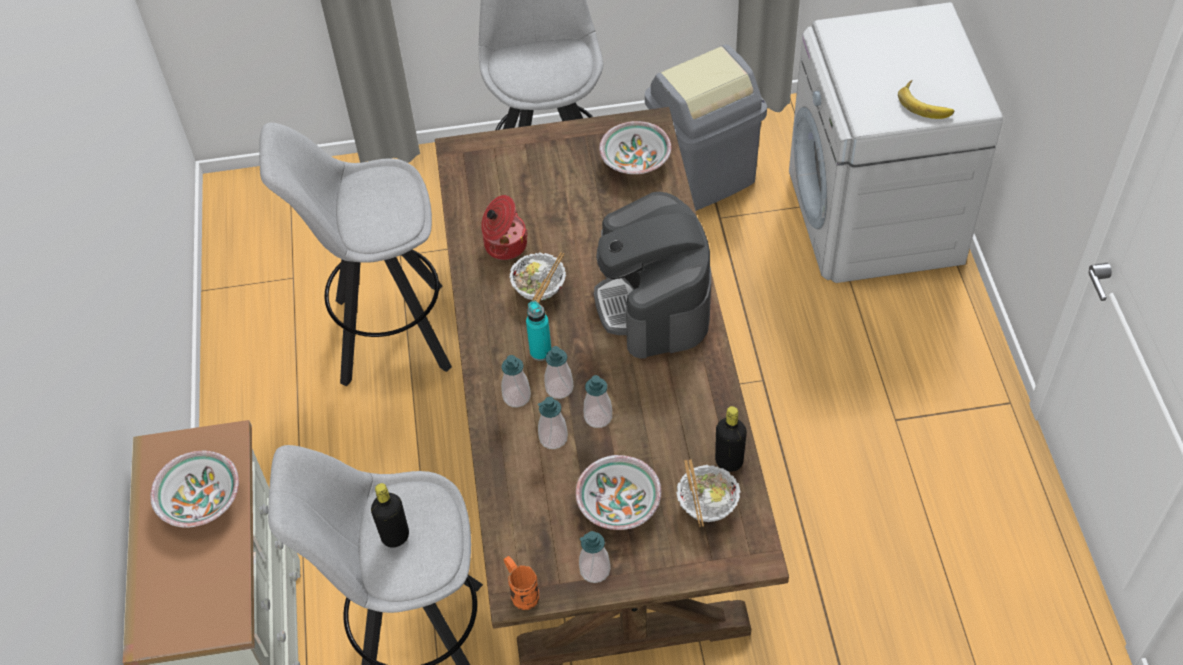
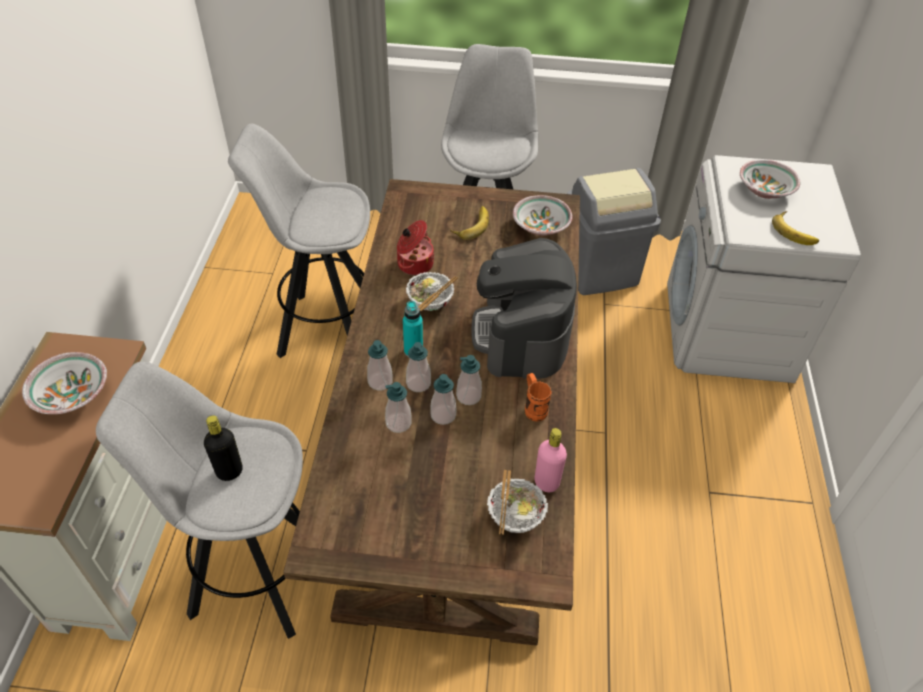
camera: 10 degrees right, 5 degrees down
orange mug [504,556,539,610] -> orange mug moved to [525,373,552,422]
bowl [576,455,661,530] -> bowl moved to [740,159,801,199]
soap dispenser [579,531,610,583] -> soap dispenser moved to [456,355,482,405]
black bottle [715,406,747,472] -> pink bottle [535,428,567,492]
none -> banana [450,206,489,240]

